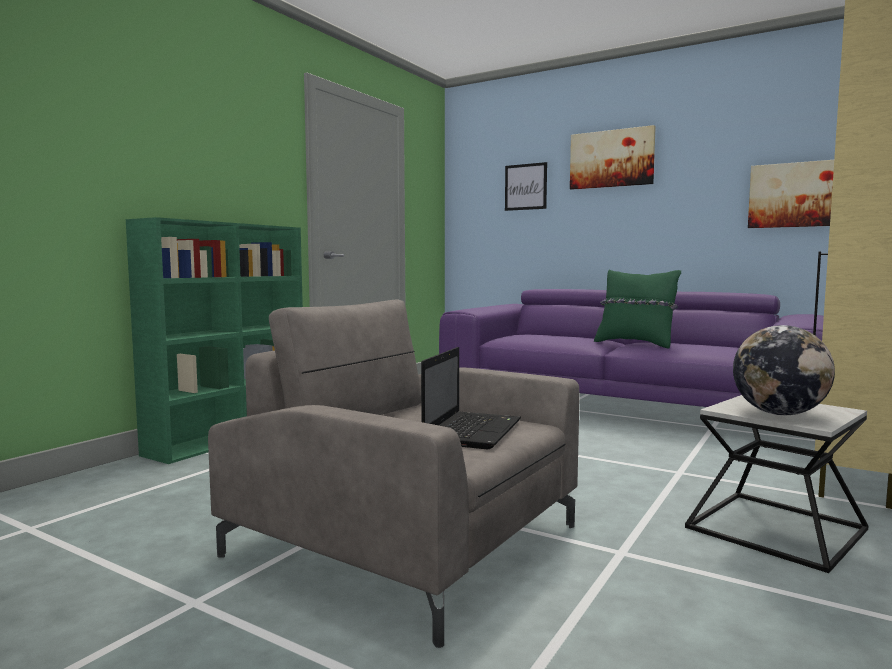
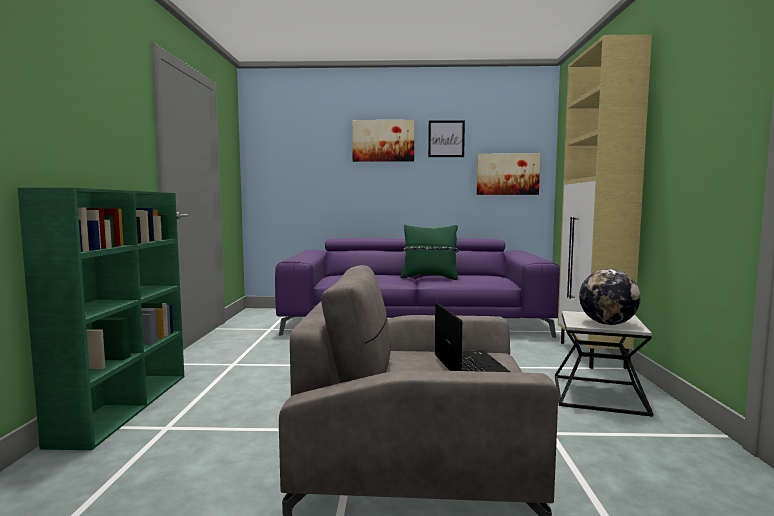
camera: 30 degrees left, 0 degrees up
picture [505,162,547,211] -> picture moved to [428,120,465,157]

